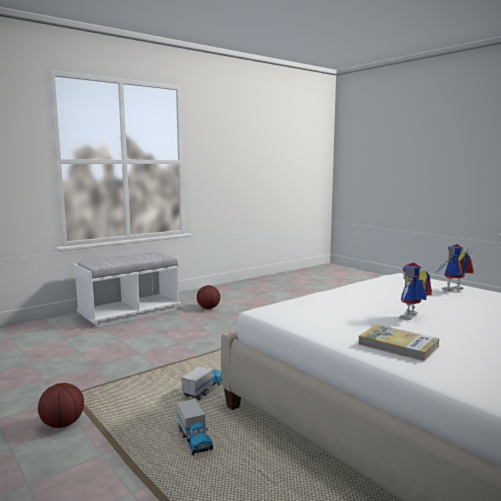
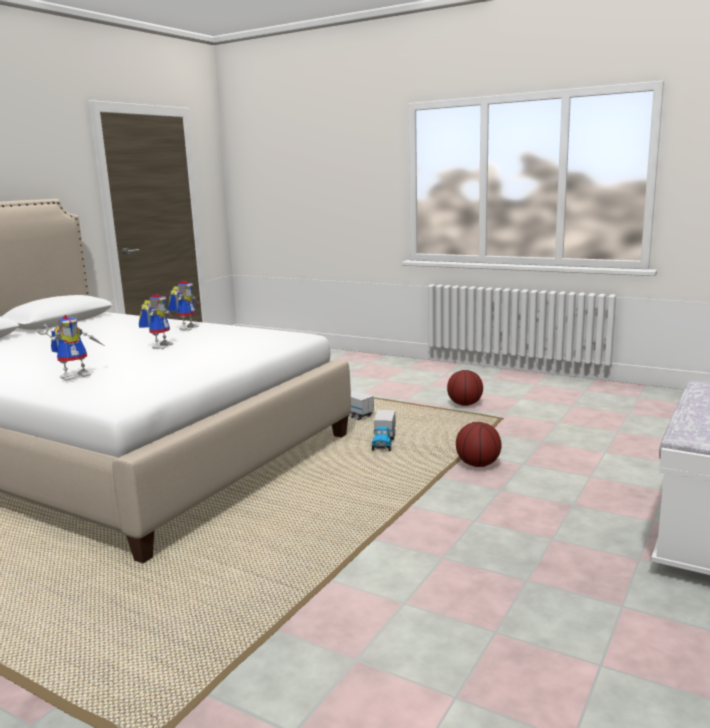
camera: 160 degrees right, 5 degrees up
basketball [197,285,220,309] -> basketball moved to [456,422,501,467]
book [358,325,439,361] -> toy robot [168,281,199,331]

